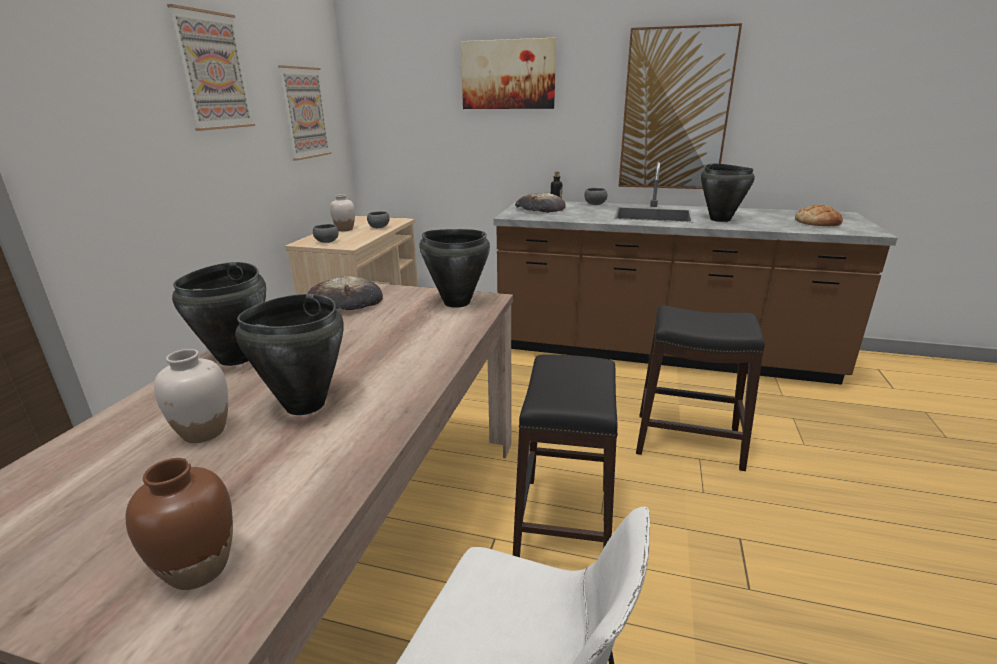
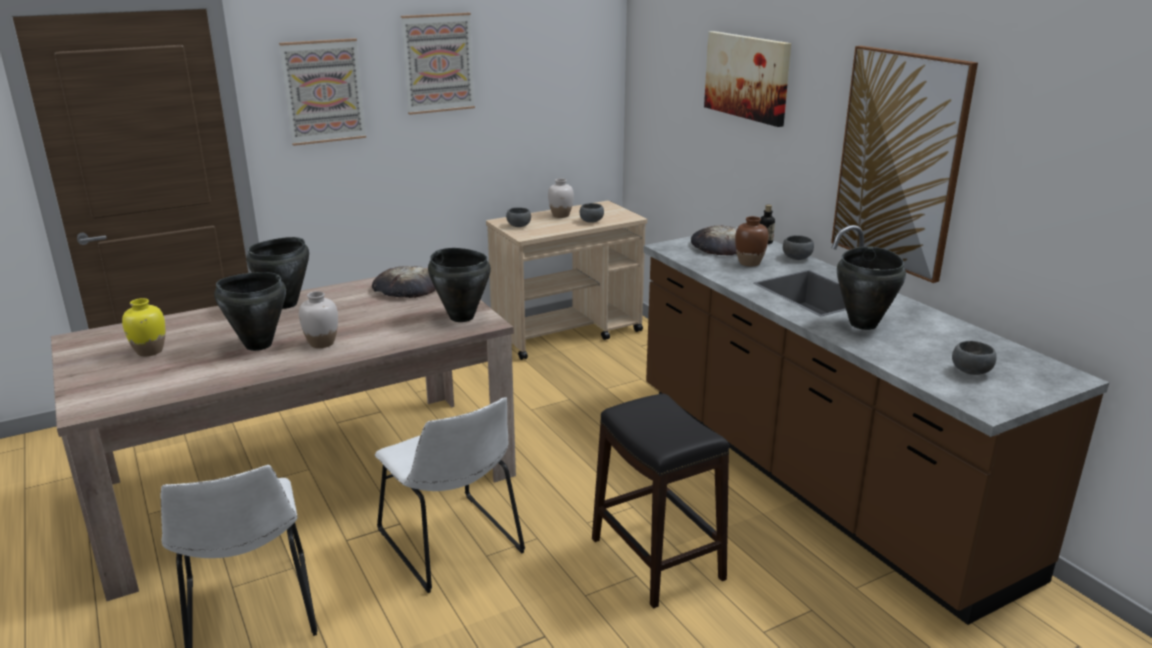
camera: 45 degrees right, 0 degrees up
brown vase [125,458,233,590] -> brown vase moved to [735,216,769,266]
white vase [154,349,228,443] -> white vase moved to [299,291,338,348]
picture [278,65,332,160] -> picture moved to [279,38,366,146]
black stool [513,355,618,557] -> white chair [375,397,525,593]
bread [795,205,843,226] -> grey bowl [952,341,997,375]
none -> yellow vase [122,298,165,356]

